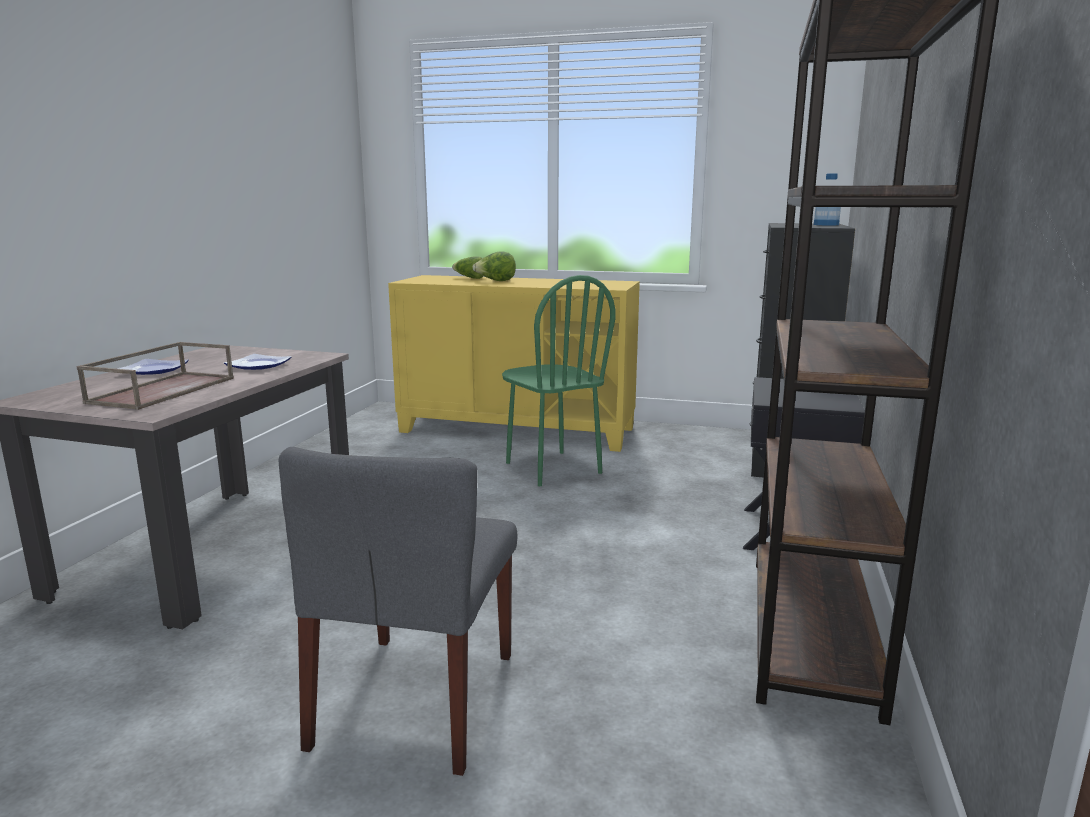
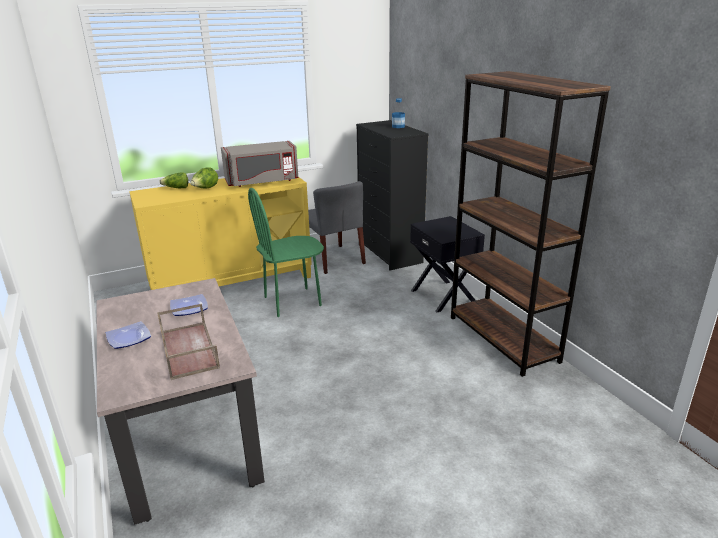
camera: 40 degrees left, 10 degrees up
grey chair [279,447,517,776] -> grey chair moved to [308,181,366,274]
green chair [502,275,615,486] -> green chair turned 135 degrees clockwise [248,188,324,317]
none -> grey microwave [221,141,298,187]

